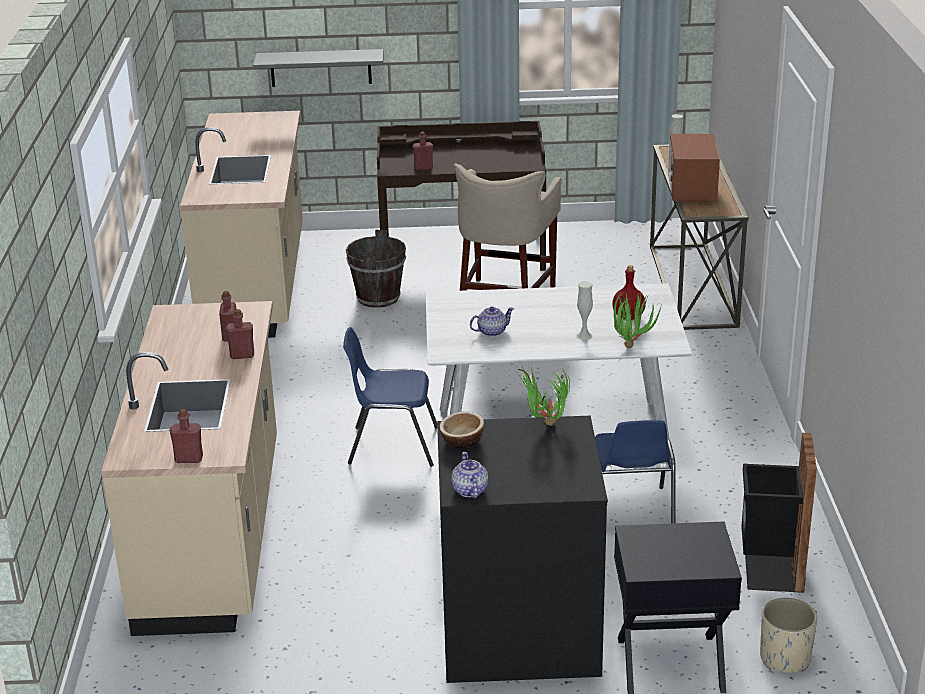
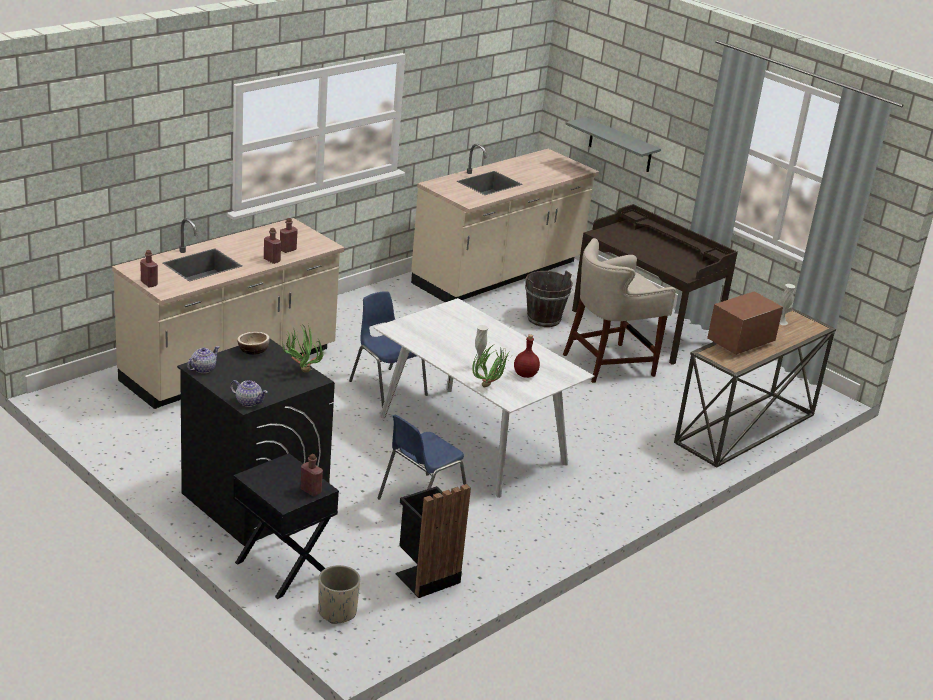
camera: 45 degrees right, 0 degrees up
red bottle [413,132,433,170] -> red bottle moved to [300,454,323,496]
teapot [470,306,514,337] -> teapot moved to [230,380,268,407]

